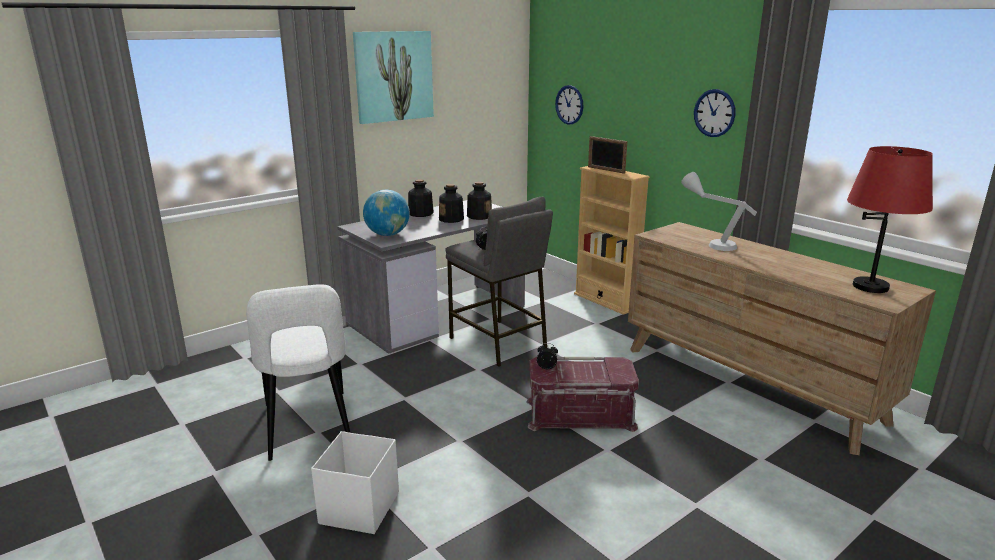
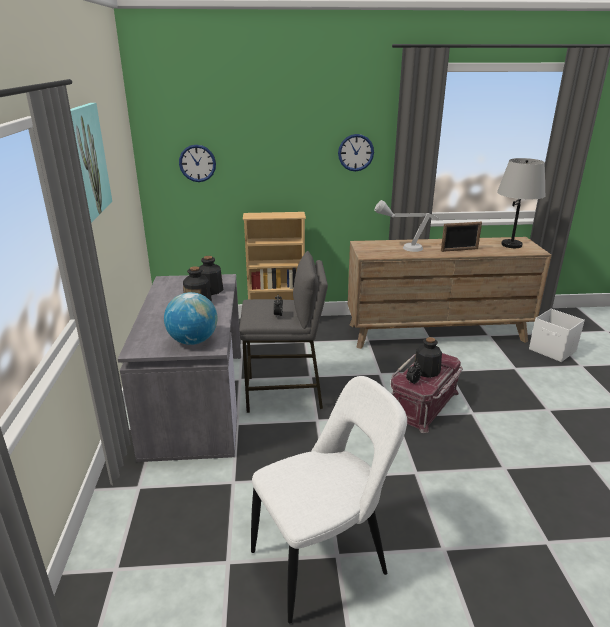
camera: 55 degrees left, 5 degrees up
white chair [246,284,350,461] -> white chair turned 45 degrees counterclockwise [251,376,407,623]
white storage box [311,431,399,534] -> white storage box moved to [529,309,585,362]
bottle [408,179,434,217] -> bottle moved to [414,337,442,378]
picture frame [588,136,627,173] -> picture frame moved to [441,222,482,252]
red table lamp [847,146,933,293] -> grey table lamp [497,158,545,248]

